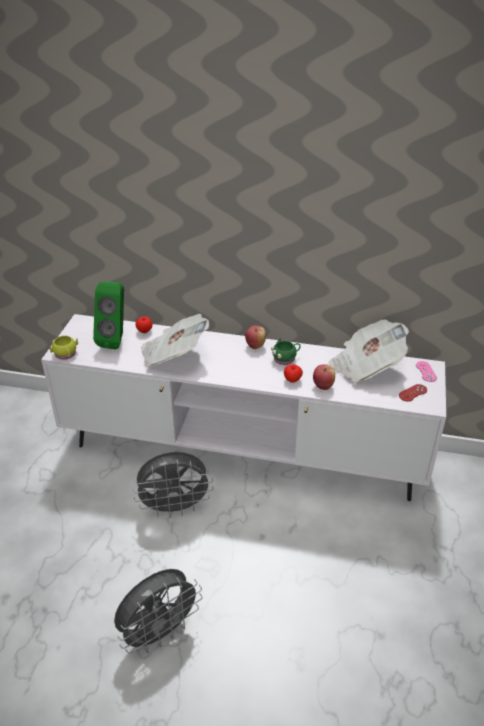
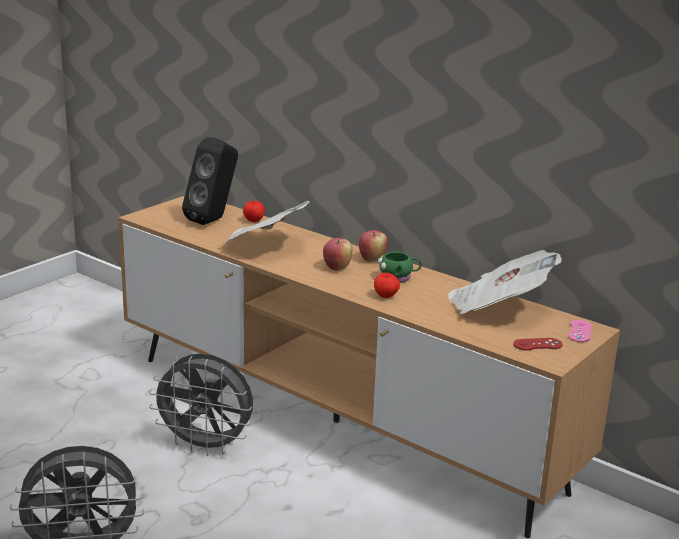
camera: 25 degrees right, 15 degrees down
white tv stand [41,314,446,501] -> brown tv stand [118,196,620,538]
yellow mug [49,336,78,360] -> none
green speaker [93,282,124,349] -> black speaker [182,137,238,225]
apple [313,364,335,390] -> apple moved to [323,238,352,271]

